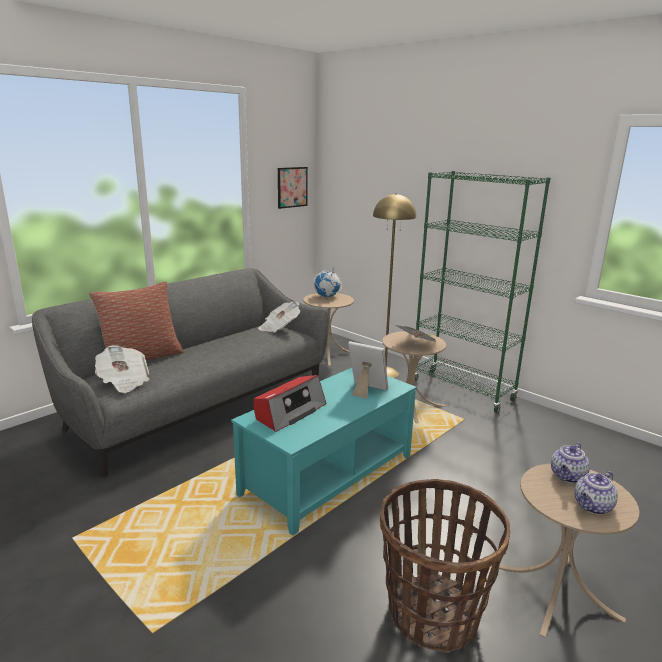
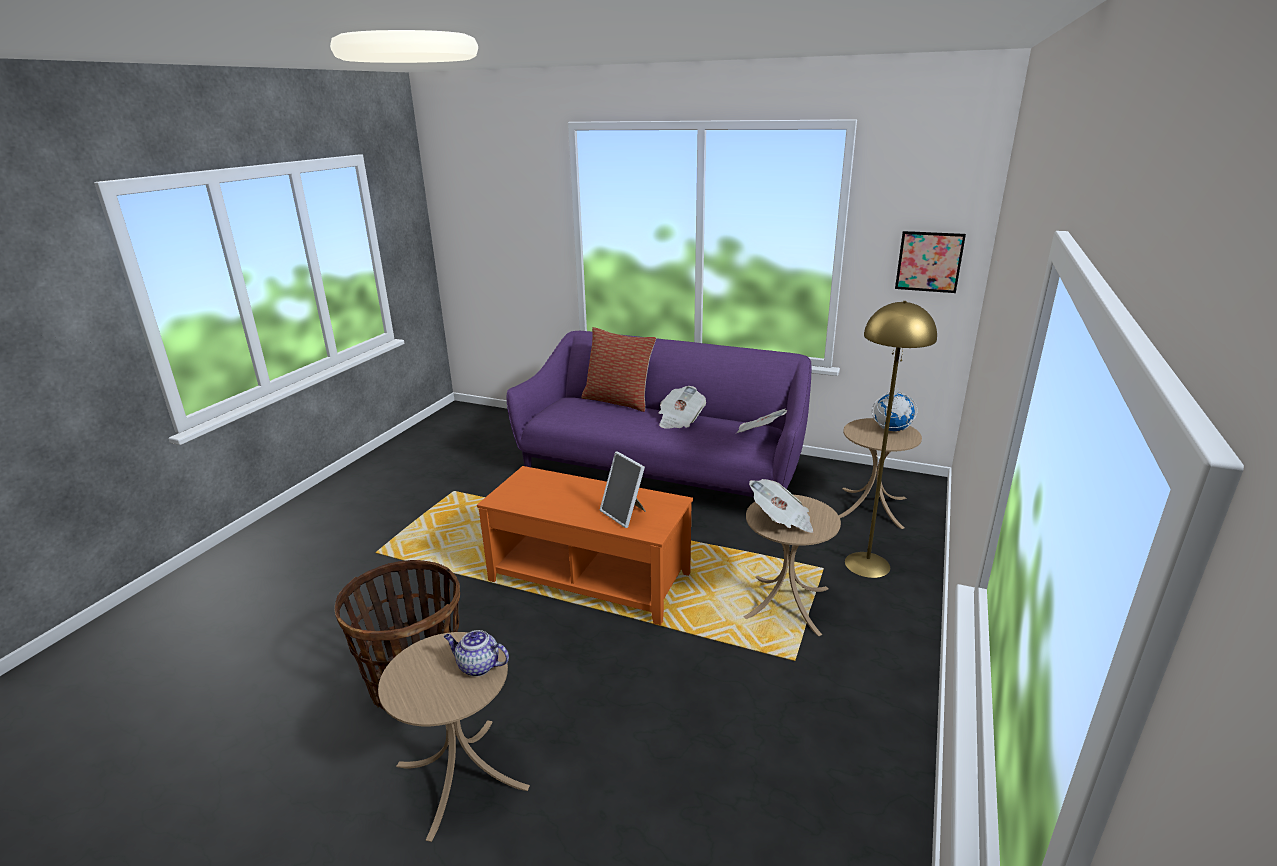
camera: 70 degrees right, 5 degrees up
grey sofa [32,268,329,477] -> purple sofa [506,331,812,497]
newspaper [95,345,150,393] -> newspaper moved to [659,386,706,429]
turquoise coffee table [231,368,417,536] -> orange coffee table [477,466,693,626]
radio [254,375,326,432] -> none
picture frame [348,341,388,399] -> picture frame turned 135 degrees clockwise [600,451,646,528]
green bookcase [414,171,550,413] -> none
teapot [575,471,618,515] -> none

